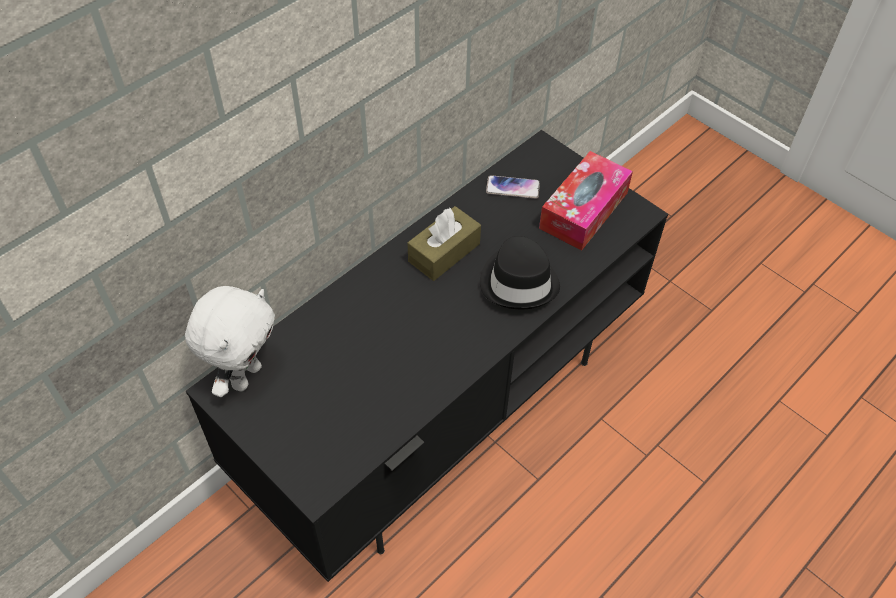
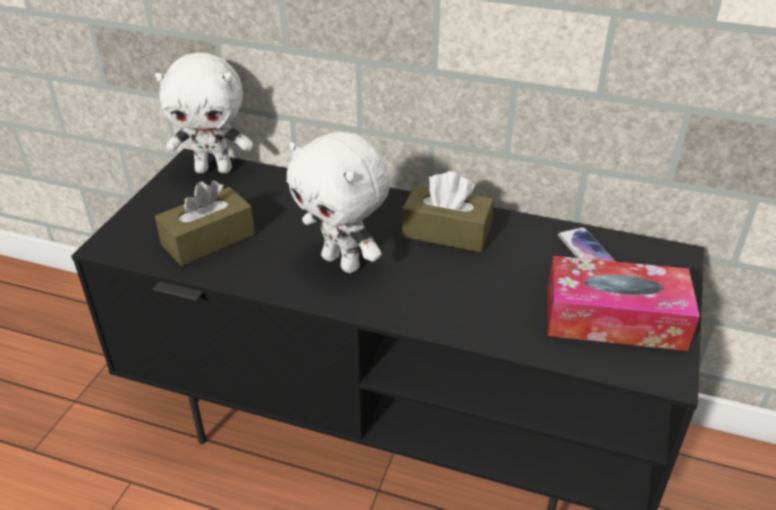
camera: 65 degrees right, 15 degrees down
black hat [480,236,560,309] -> none
none -> brown tissue box [155,181,255,266]
none -> white plush toy [286,132,390,273]

